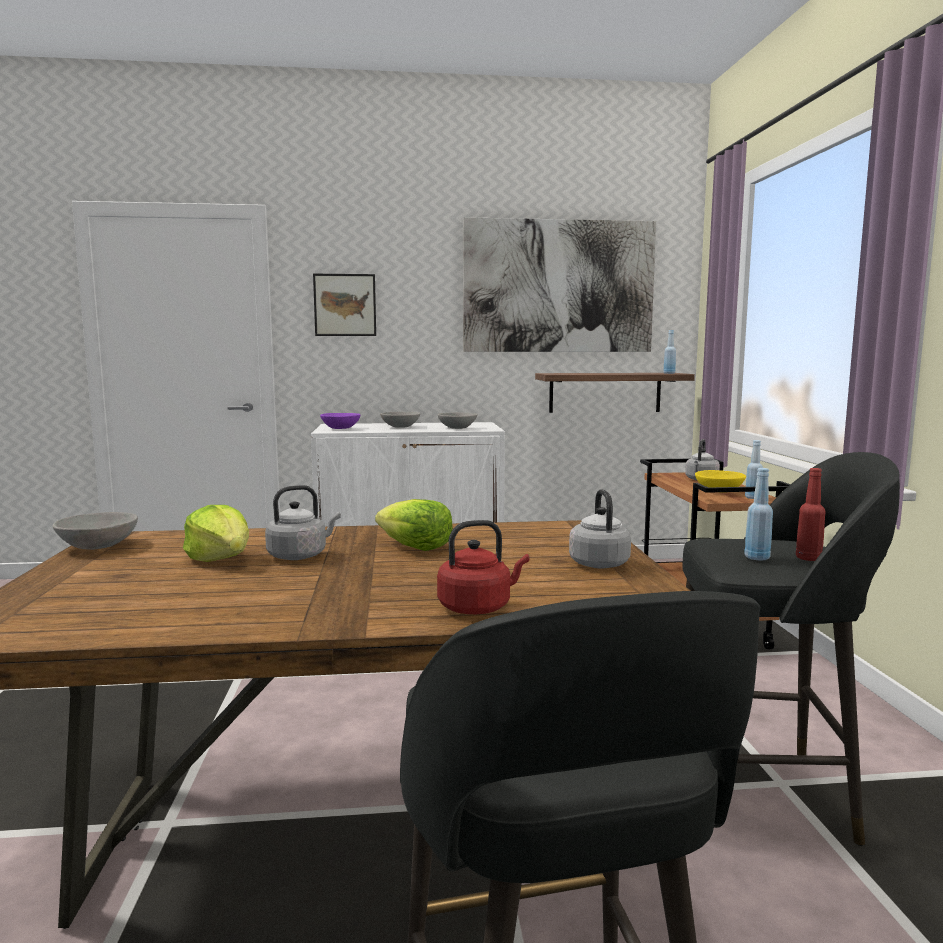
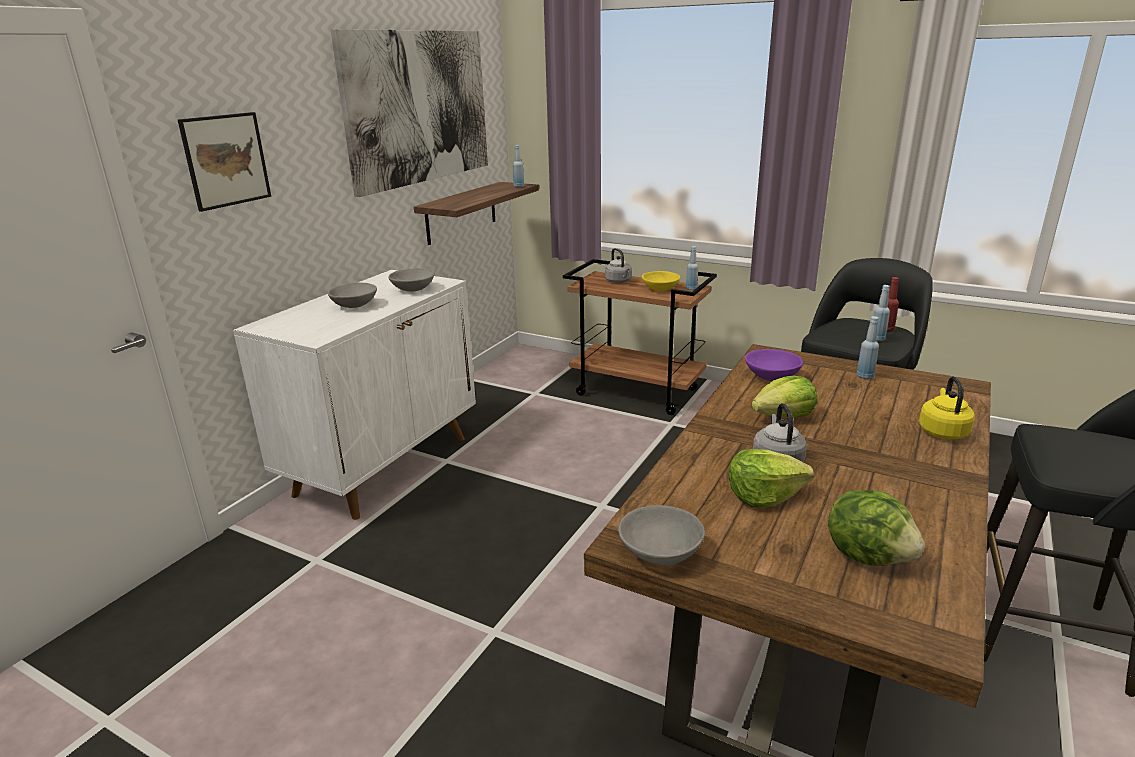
camera: 55 degrees left, 15 degrees up
purple bowl [320,413,361,429] -> purple bowl moved to [745,349,803,381]
red kettle [437,520,529,614] -> yellow kettle [919,376,975,440]
grey kettle [569,489,631,568] -> blue bottle [857,316,879,379]
none -> lettuce [828,490,925,566]

